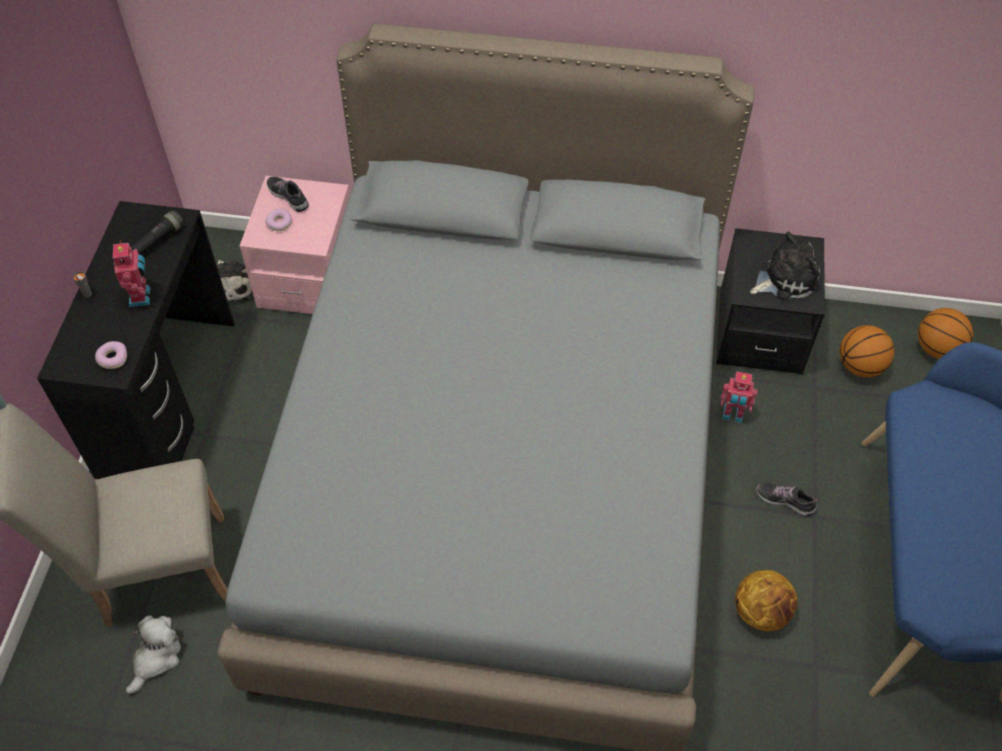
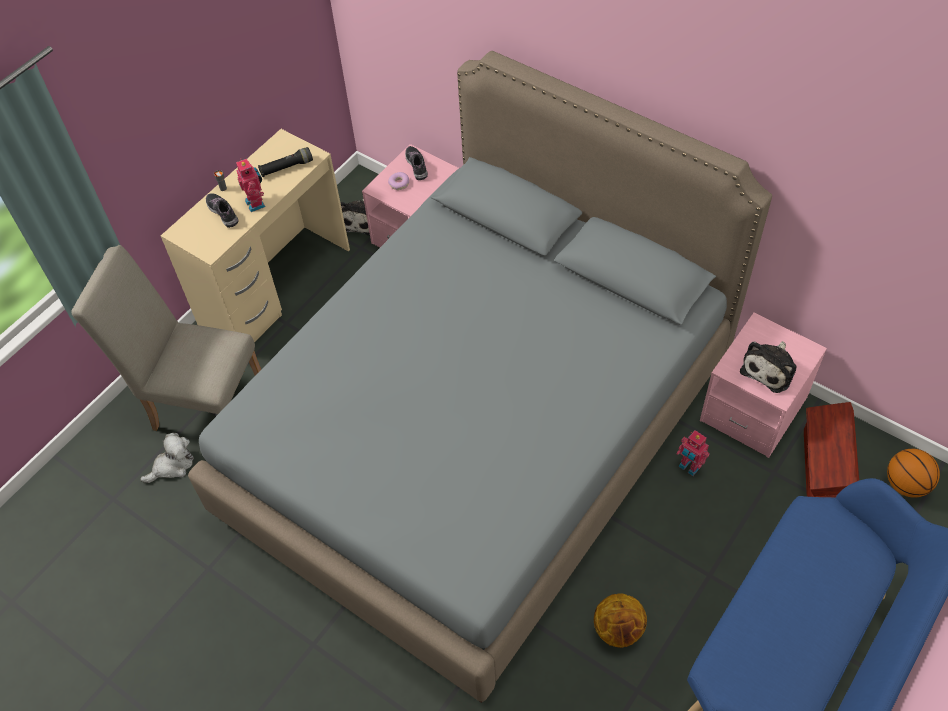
camera: 30 degrees right, 0 degrees up
black desk [37,201,235,479] -> beige desk [161,129,350,342]
donut [95,341,127,369] -> none
toy robot [113,241,150,307] -> toy robot turned 45 degrees counterclockwise [236,158,265,212]
black nightstand [716,228,825,375] -> pink nightstand [700,313,827,458]
plush toy [750,232,820,300] -> plush toy turned 120 degrees clockwise [740,341,797,393]
shoe [756,483,817,516] -> shoe moved to [206,193,238,228]
basketball [840,325,894,378] -> brown storage box [804,402,859,498]

